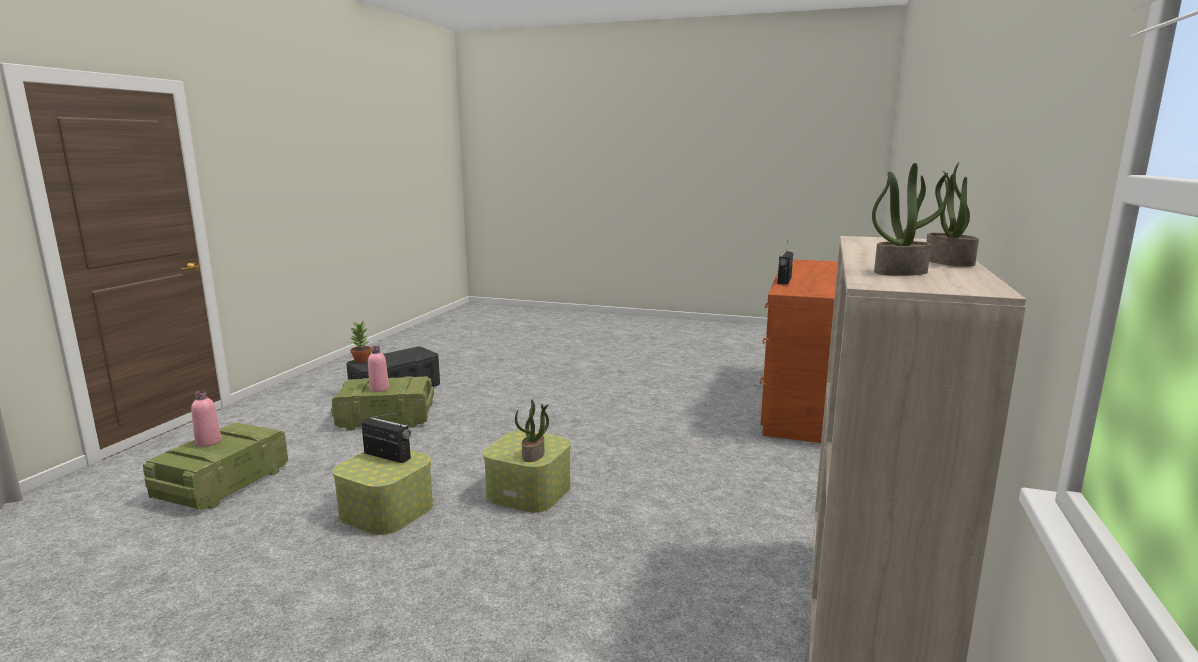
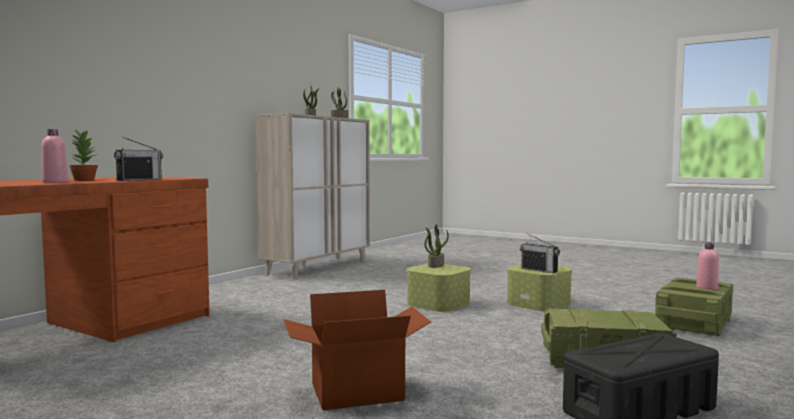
camera: 165 degrees left, 10 degrees down
potted plant [350,321,372,363] -> potted plant moved to [69,129,98,181]
pink bottle [368,346,389,392] -> pink bottle moved to [41,129,68,183]
none -> cardboard box [284,290,431,410]

